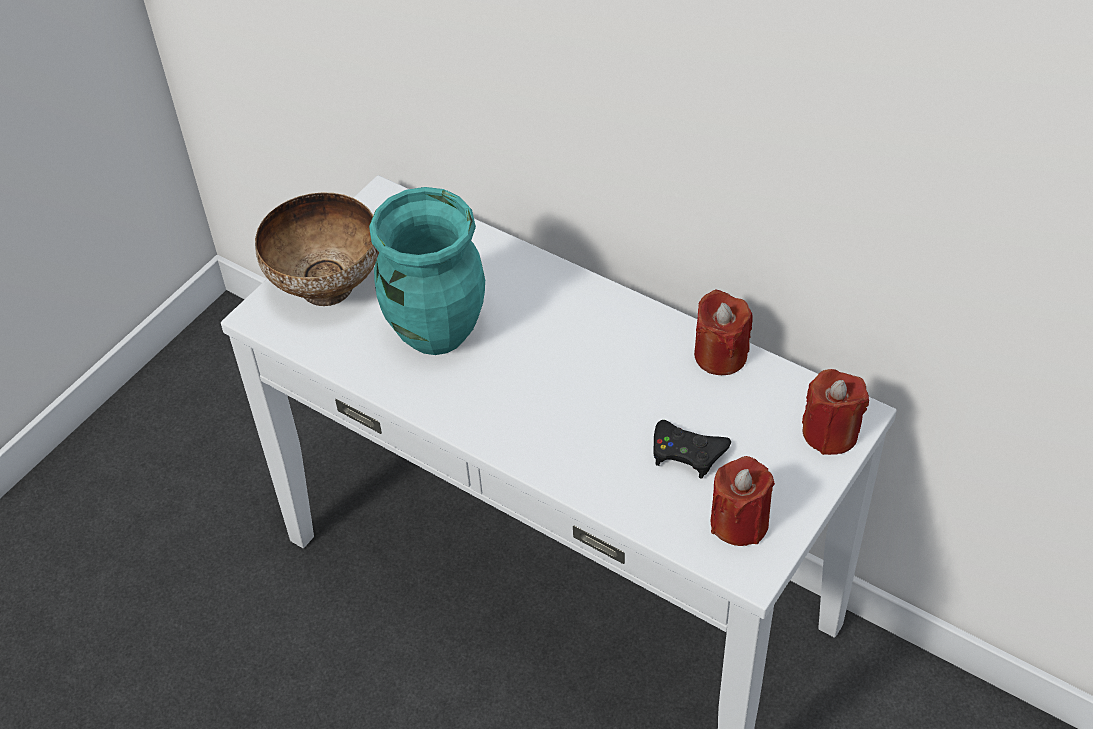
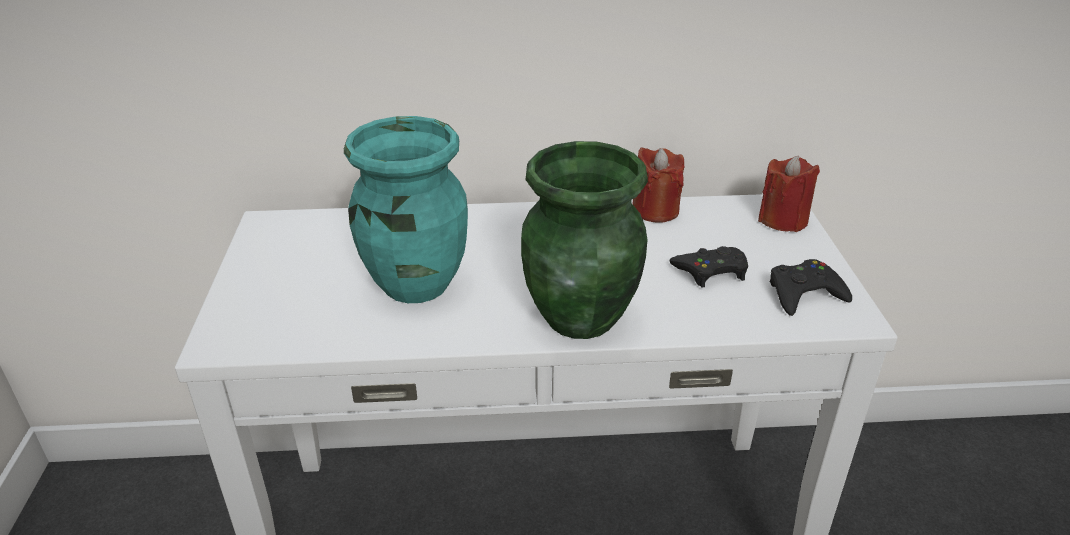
camera: 40 degrees left, 15 degrees down
bowl [255,192,379,306] -> none
red candle [711,456,775,546] -> black game controller [770,259,852,316]
none -> green vase [521,141,648,339]

